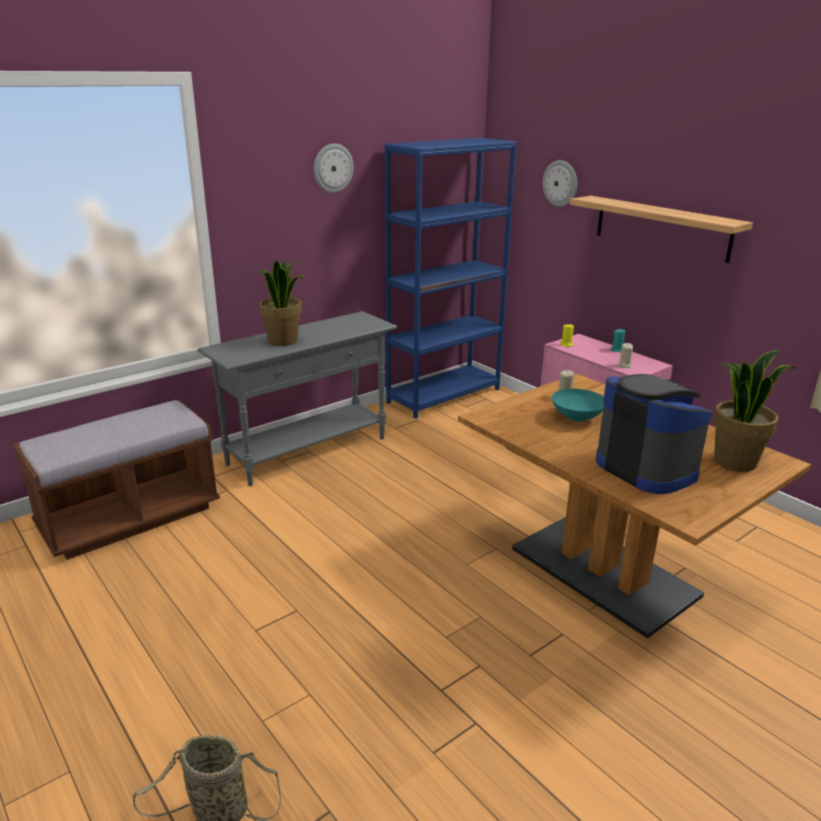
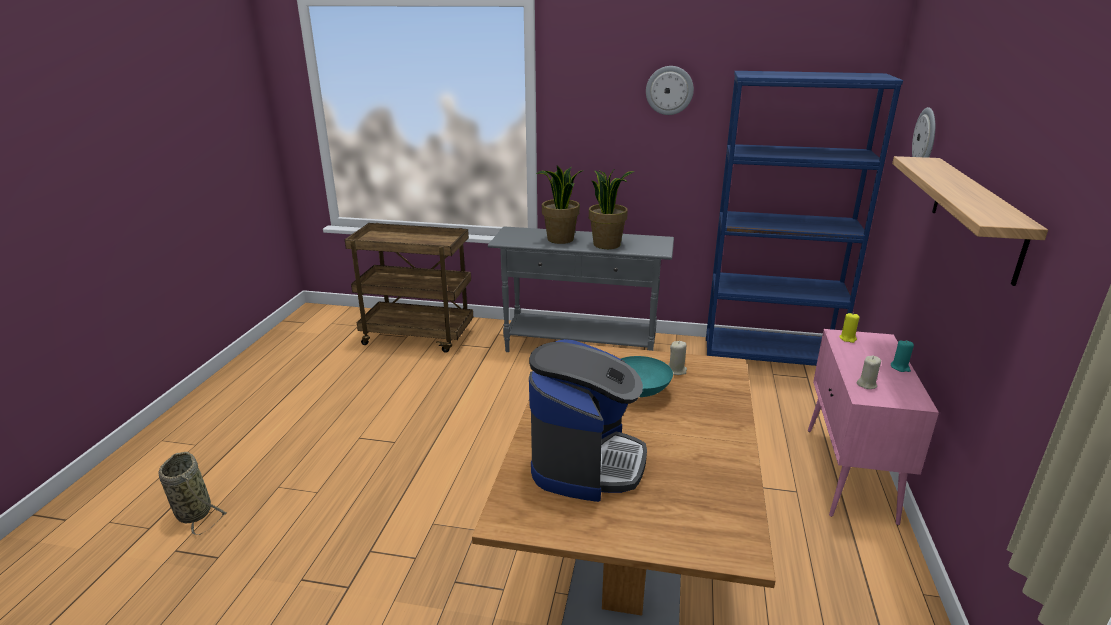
camera: 50 degrees right, 0 degrees up
brown bench [13,400,220,560] -> brown cart [345,223,473,353]
potted plant [713,350,795,472] -> potted plant moved to [589,170,635,249]

